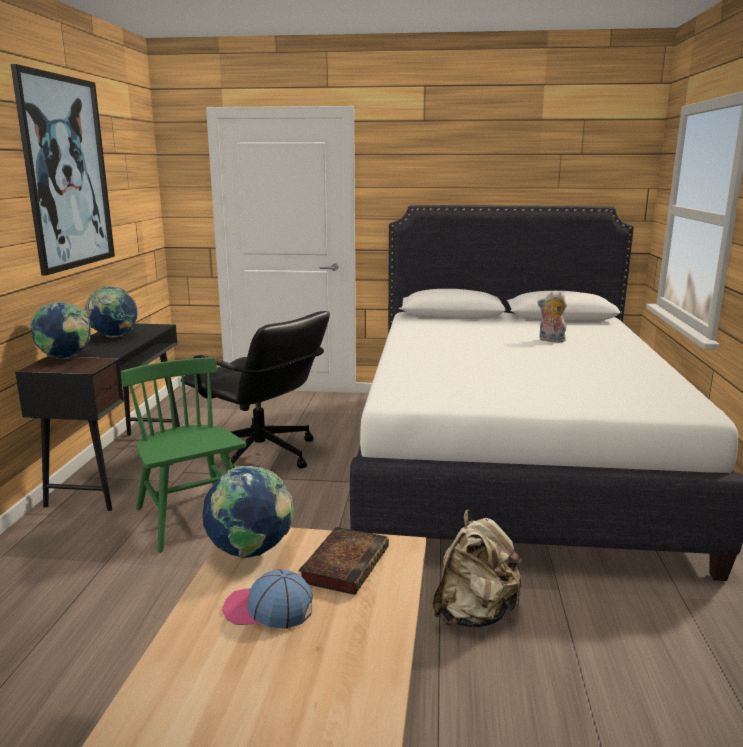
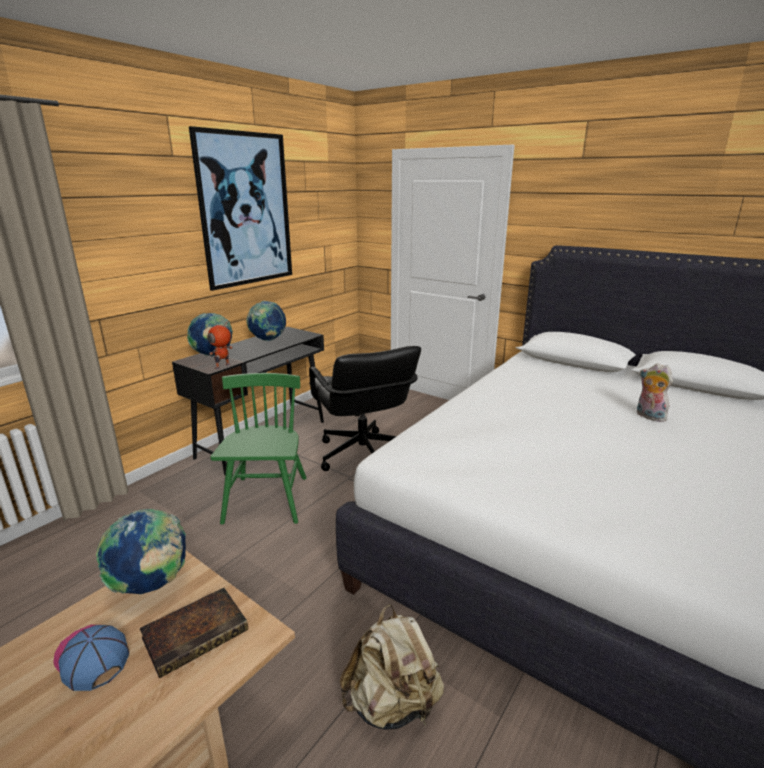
camera: 30 degrees right, 5 degrees up
none -> toy robot [207,320,233,369]

